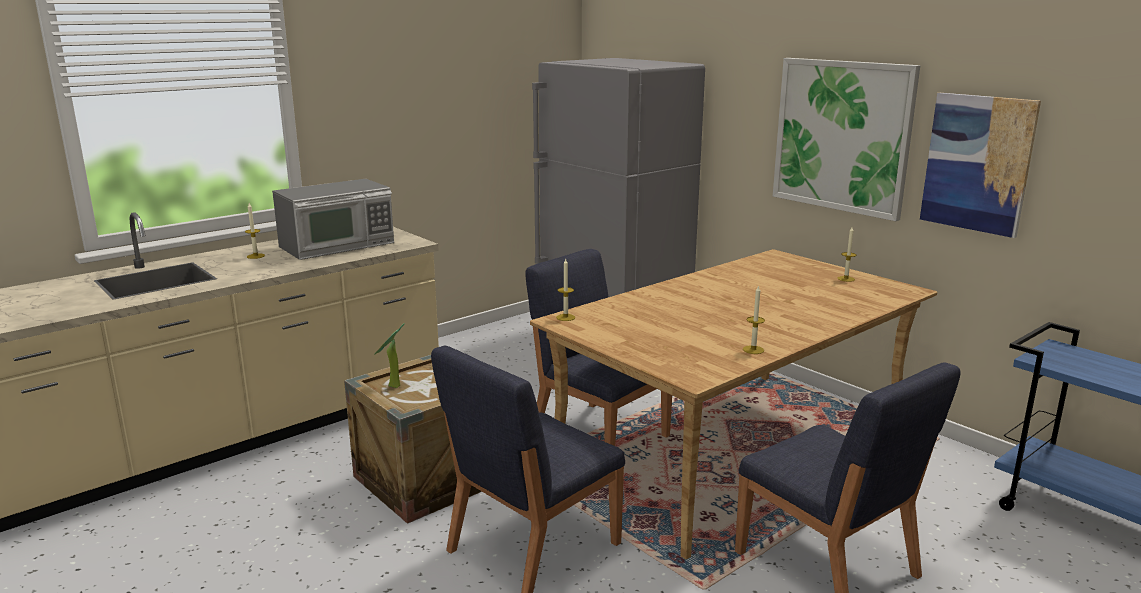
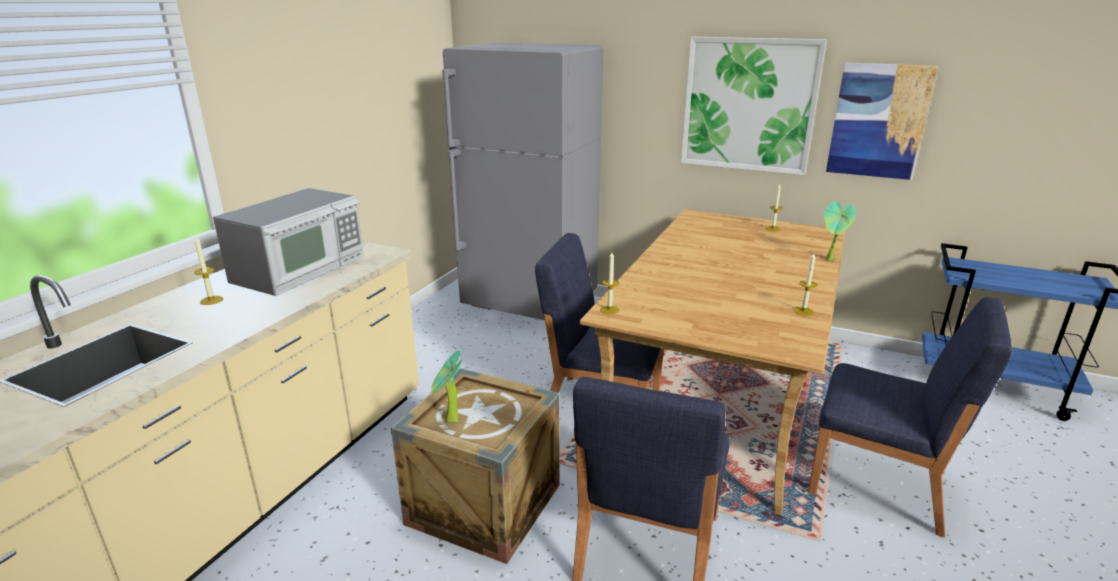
camera: 25 degrees left, 5 degrees up
none -> potted plant [824,201,856,261]

